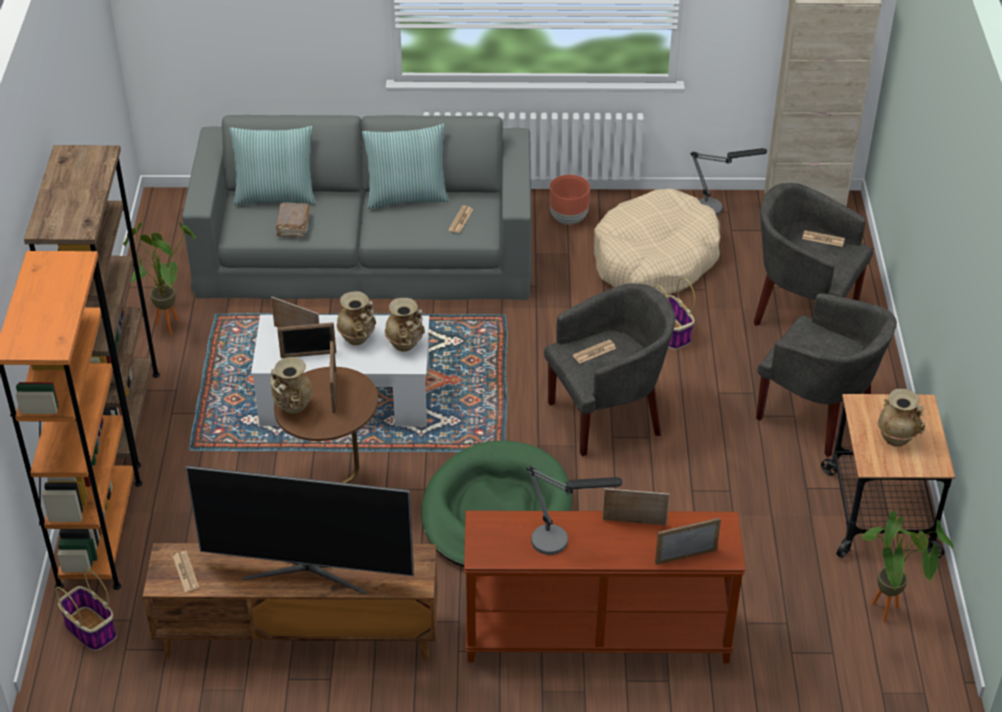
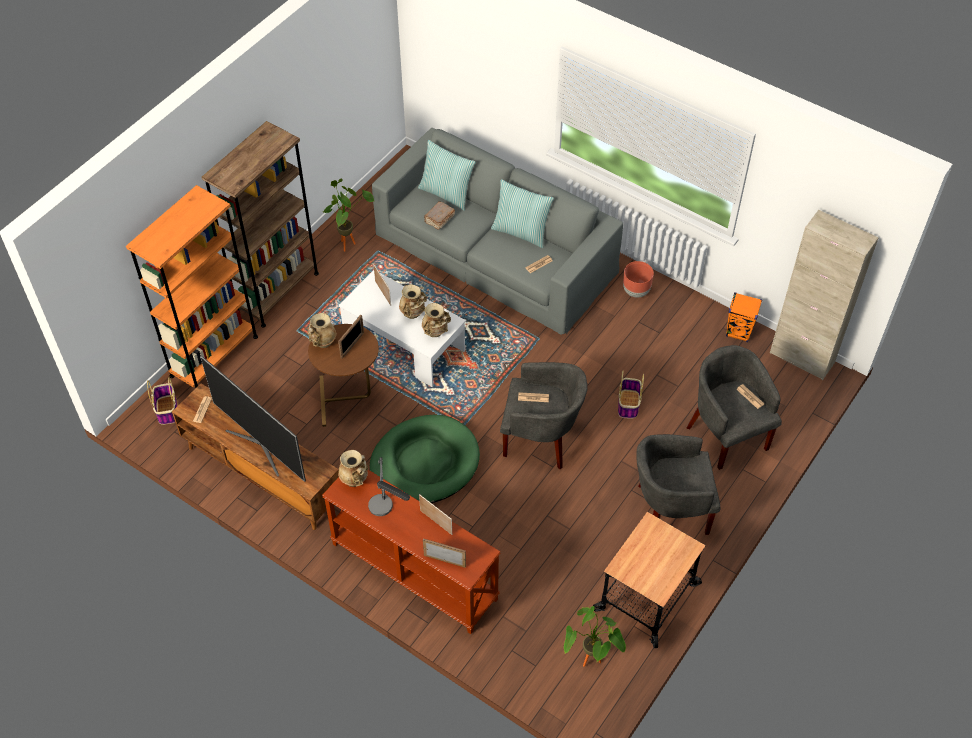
camera: 35 degrees right, 10 degrees up
picture frame [277,322,336,358] -> none
beige dog bed [594,189,720,296] -> none
table lamp [690,148,767,216] -> orange speaker [726,292,762,342]
grey armchair [756,293,897,457] -> grey armchair turned 105 degrees clockwise [636,434,721,535]
beige vase [878,388,925,447] -> beige vase moved to [338,450,368,487]

